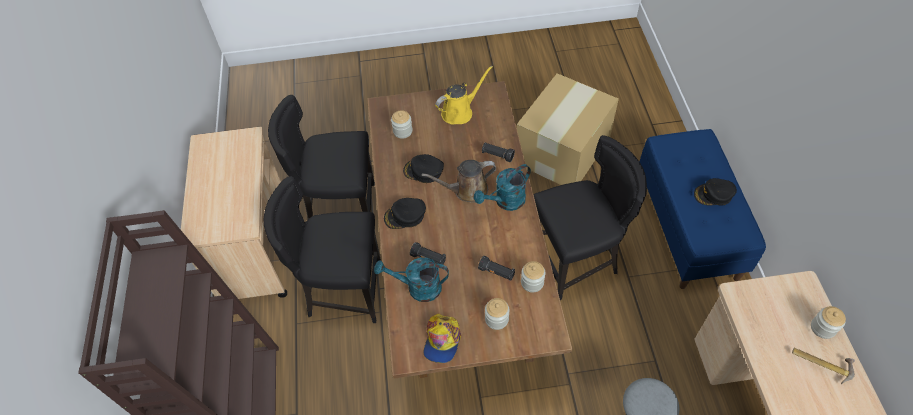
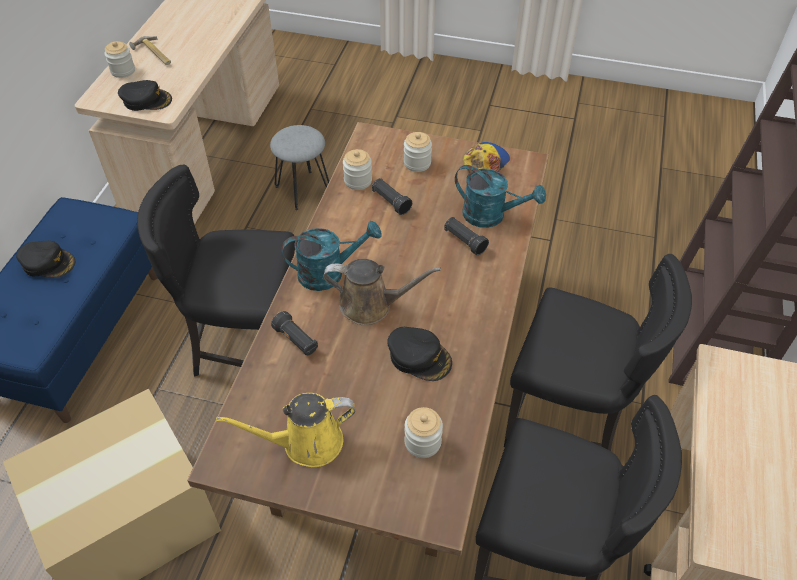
camera: 160 degrees left, 5 degrees down
black cap [384,198,426,229] -> black cap moved to [118,80,172,111]

